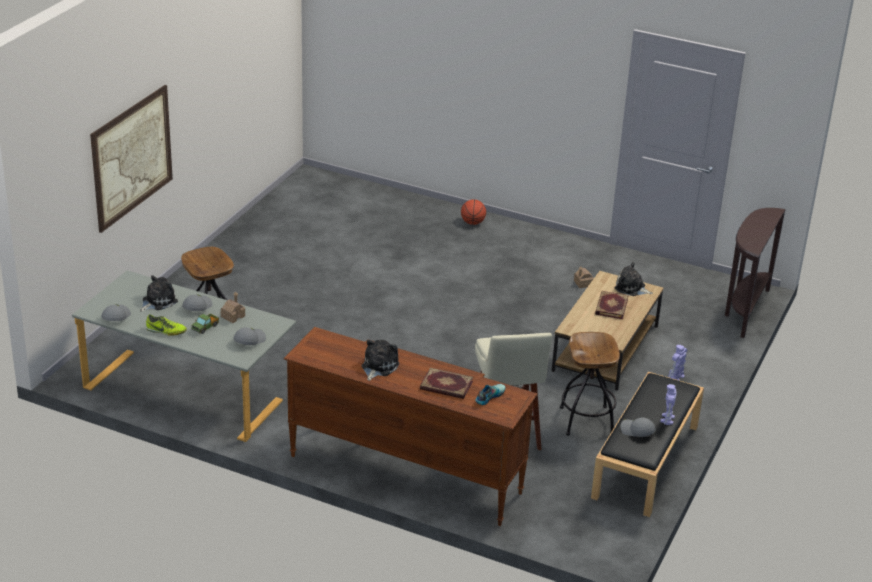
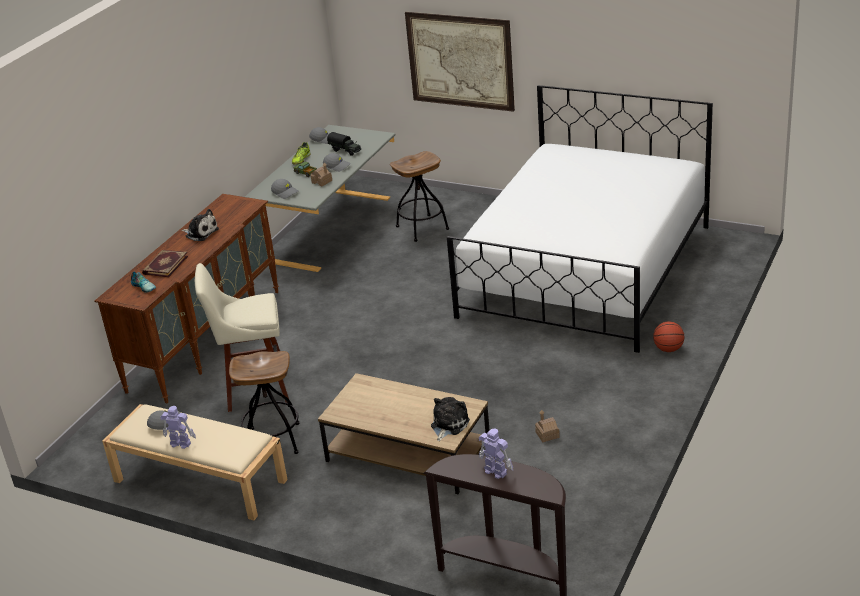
camera: 95 degrees right, 0 degrees up
plush toy [140,275,178,312] -> toy truck [327,132,362,156]
black bench [591,372,704,517] -> beige bench [102,404,288,520]
book [595,291,629,319] -> none
toy robot [668,345,687,381] -> toy robot moved to [479,428,513,479]
none -> white bed [447,85,713,353]

